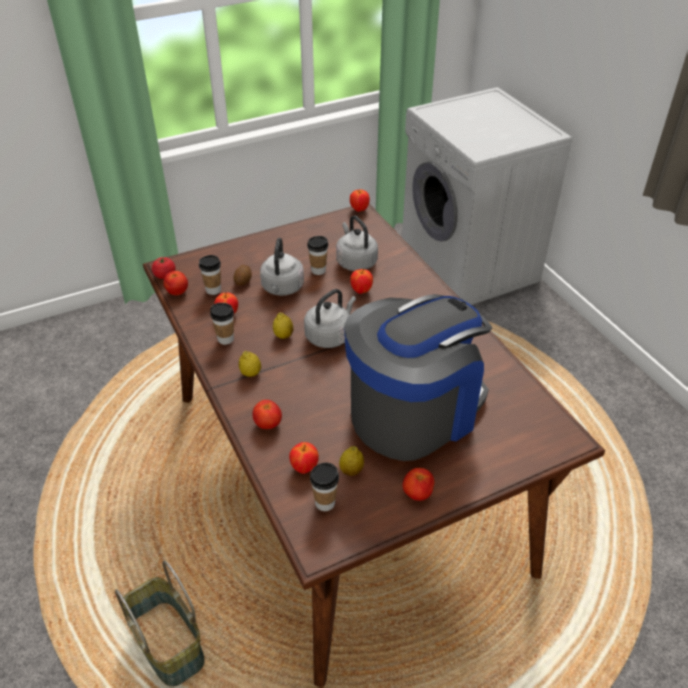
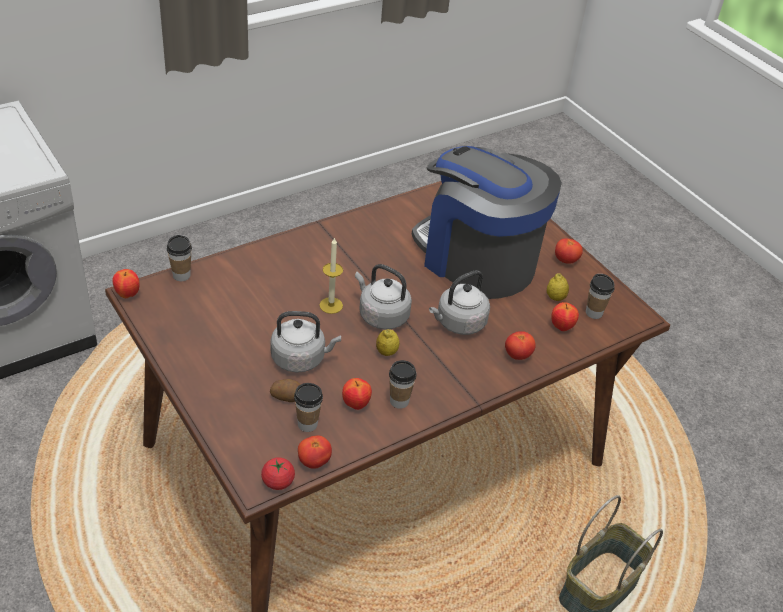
camera: 100 degrees left, 0 degrees up
lemon [239,351,261,377] -> none
cup [307,236,328,275] -> cup moved to [167,235,192,281]
grey kettle [336,215,378,271] -> grey kettle moved to [429,270,490,335]
apple [350,269,373,294] -> none
none -> candle [319,237,343,314]

